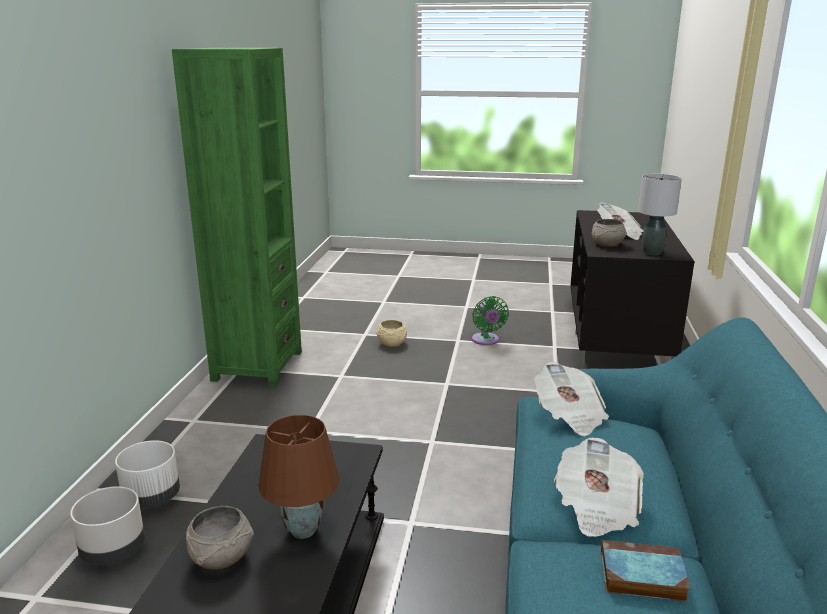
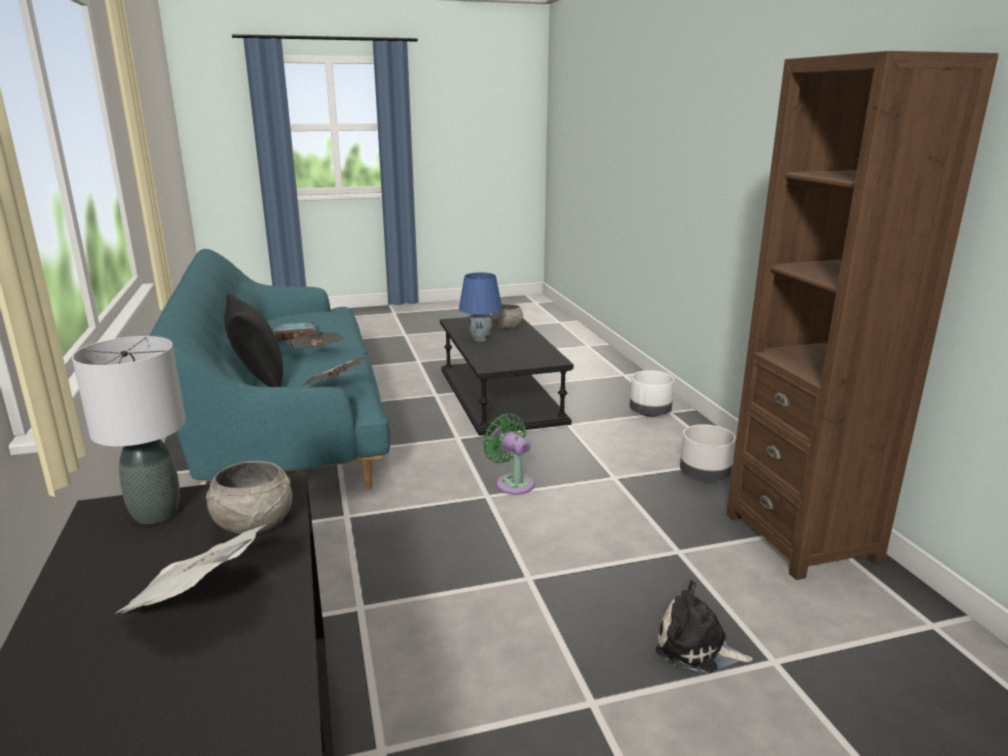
camera: 155 degrees right, 0 degrees up
grey planter [70,486,145,565] -> grey planter moved to [680,424,736,482]
green bookcase [172,48,302,387] -> brown bookcase [726,51,999,580]
brown table lamp [258,415,340,539] -> blue table lamp [459,272,502,342]
beige bowl [377,320,407,347] -> plush toy [656,580,753,673]
green fan [472,296,509,345] -> green fan moved to [482,413,535,495]
none -> black pillow [224,294,283,387]

